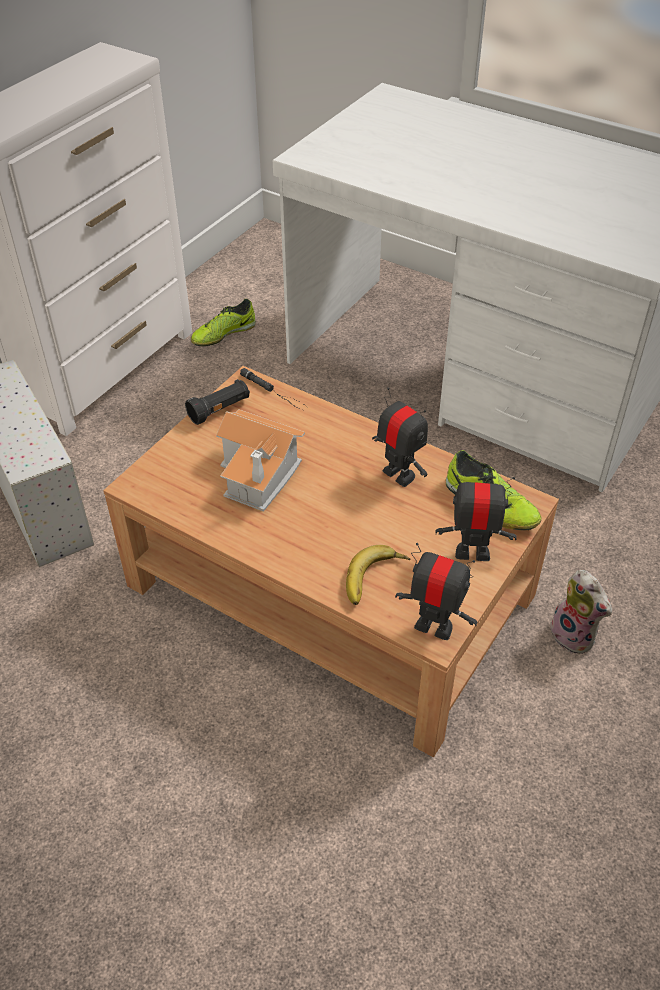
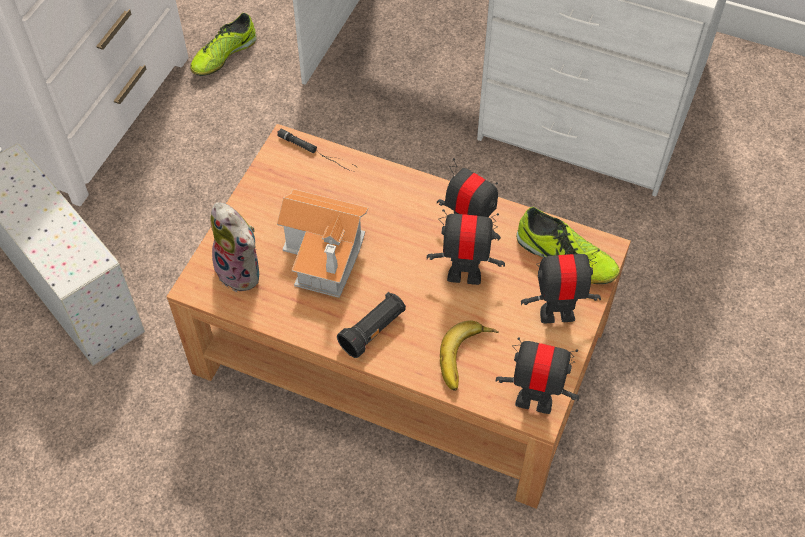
camera: 10 degrees left, 10 degrees up
black flashlight [185,379,250,425] -> black flashlight moved to [337,292,406,358]
plush toy [550,570,612,654] -> plush toy moved to [209,202,259,292]
none -> toy robot [427,209,505,285]

